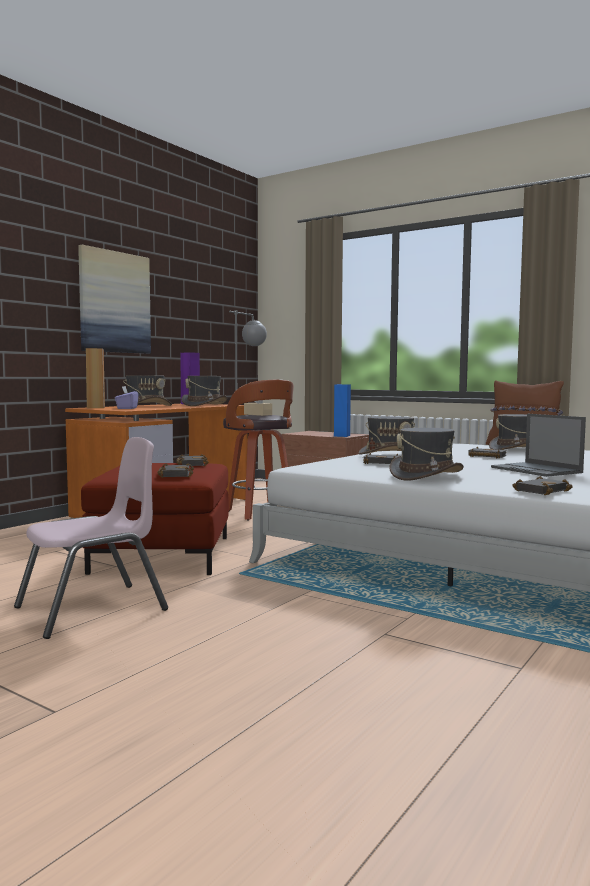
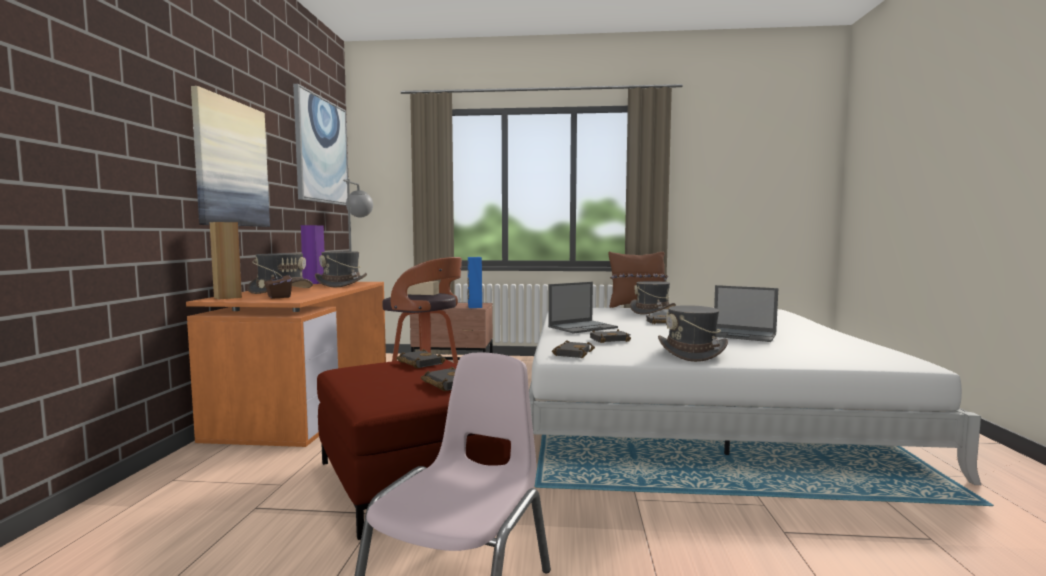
camera: 30 degrees left, 0 degrees up
purple tissue box [115,386,139,409] -> brown tissue box [264,270,292,299]
grey hat [358,416,415,455] -> laptop [548,282,618,334]
black book [512,476,573,495] -> black book moved to [552,340,595,358]
none -> picture [293,84,348,206]

